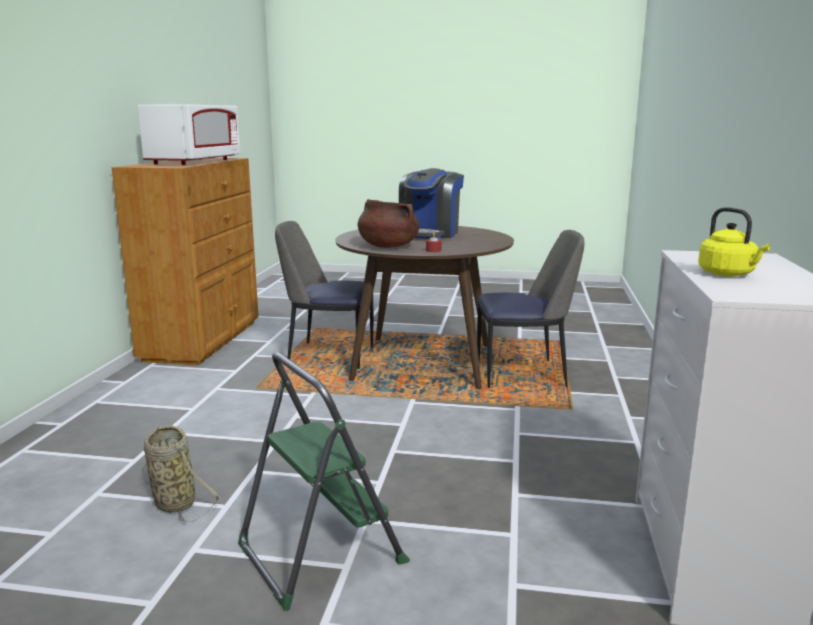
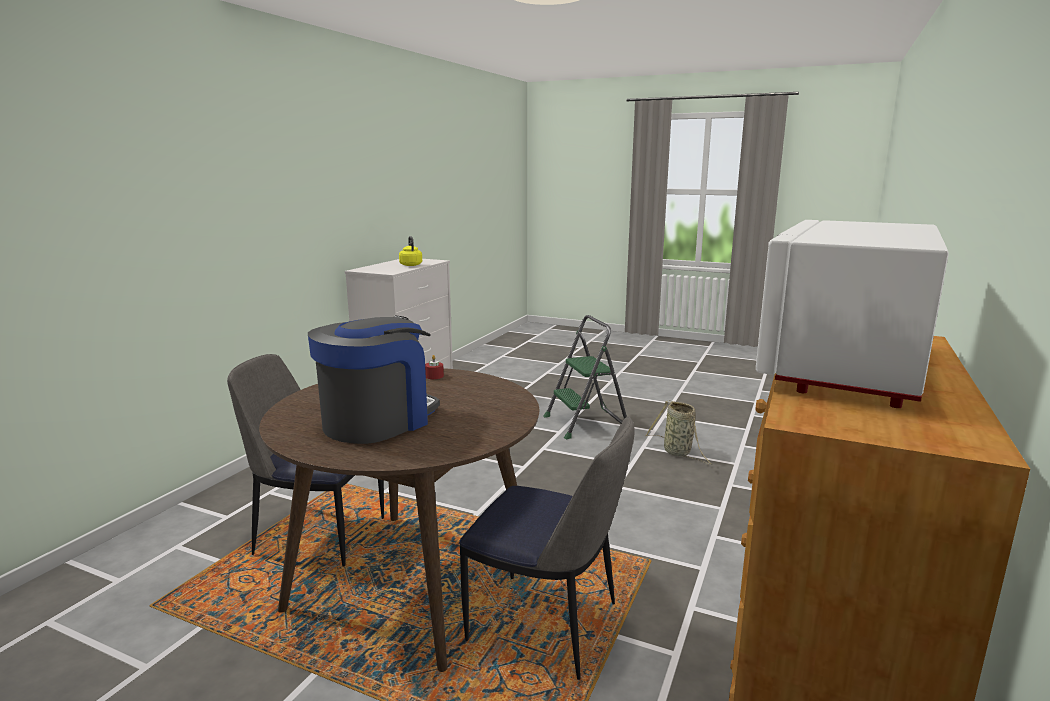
camera: 165 degrees left, 0 degrees up
brown cooking pot [357,199,419,248] -> none

